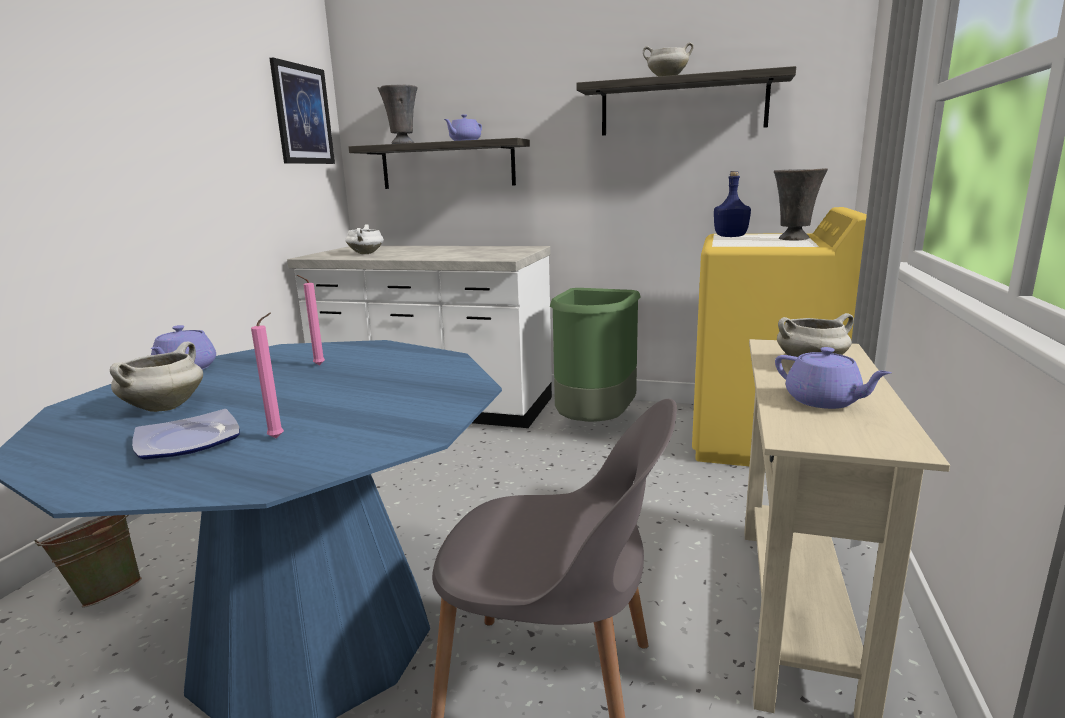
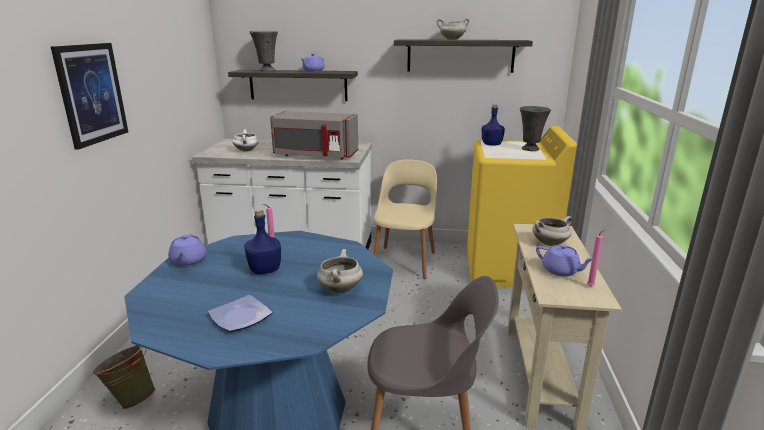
camera: 10 degrees left, 5 degrees up
white cooking pot [110,342,203,412] -> white cooking pot moved to [317,249,363,293]
pink candle [251,313,284,438] -> pink candle moved to [587,229,606,287]
picture [269,58,335,164] -> picture moved to [50,43,128,150]
green trash can [550,288,641,422] -> beige chair [373,159,437,279]
none -> blue bottle [244,210,281,274]
none -> grey microwave [270,111,358,160]

